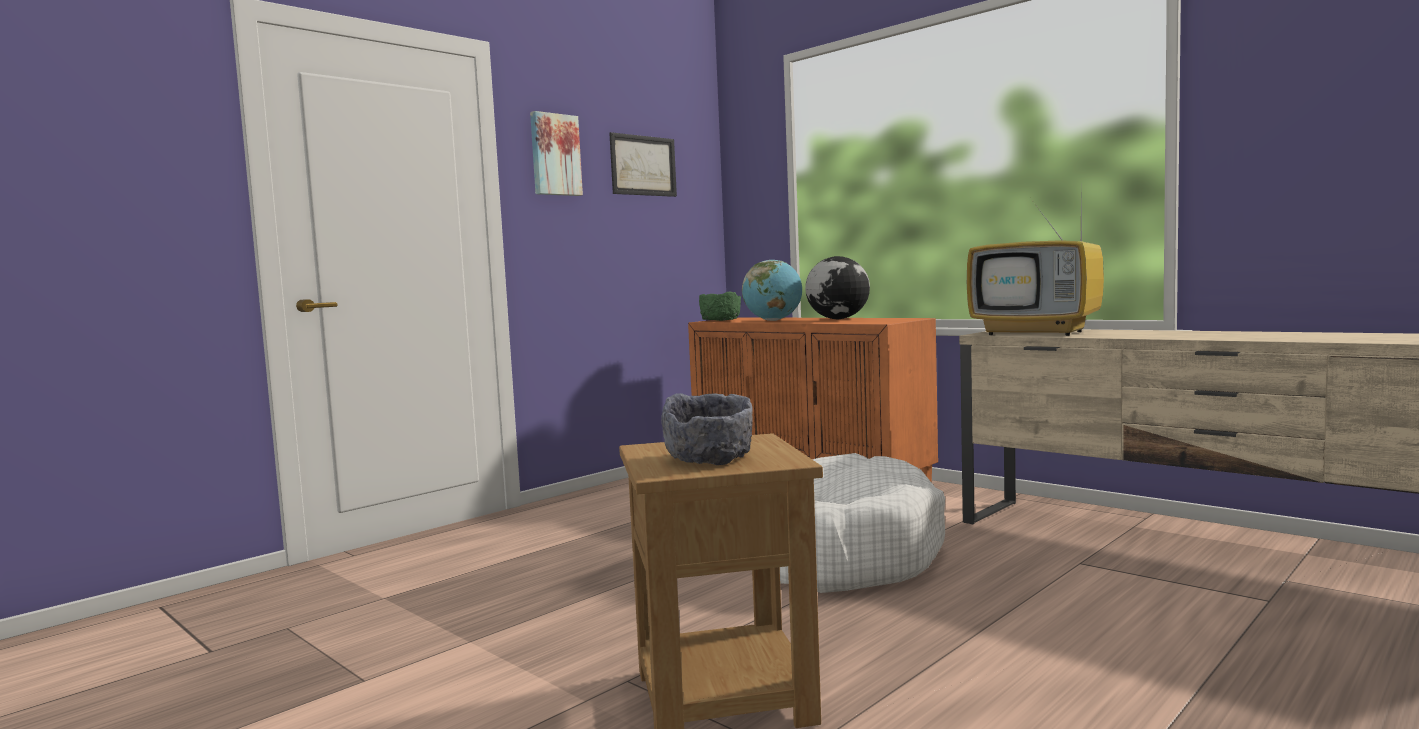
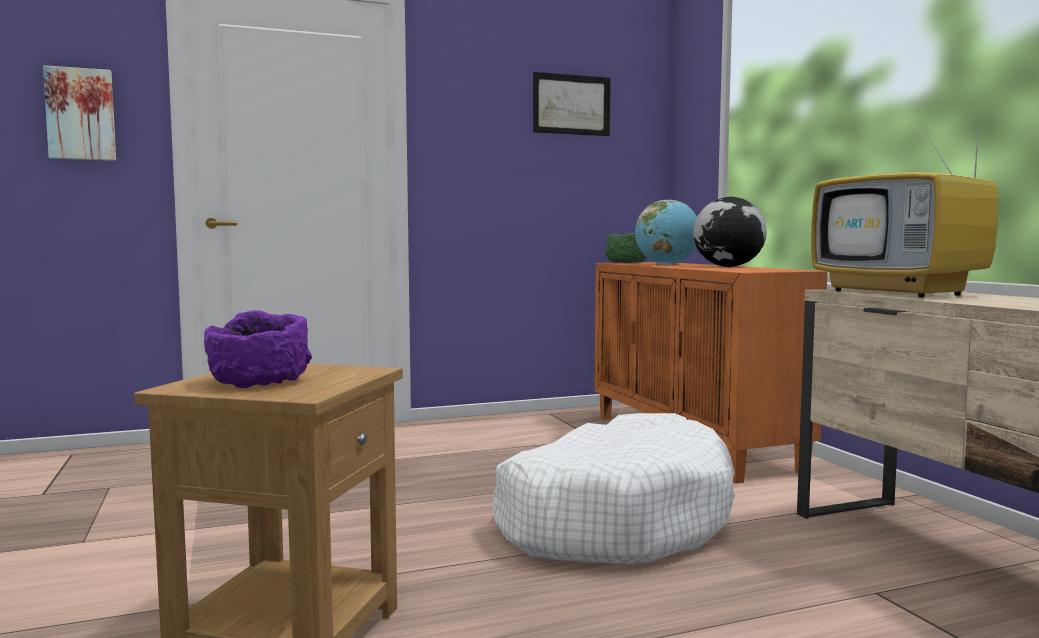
camera: 25 degrees right, 0 degrees up
picture [530,111,583,196] -> picture moved to [43,65,116,161]
grey bowl [661,393,753,465] -> purple bowl [204,310,312,388]

